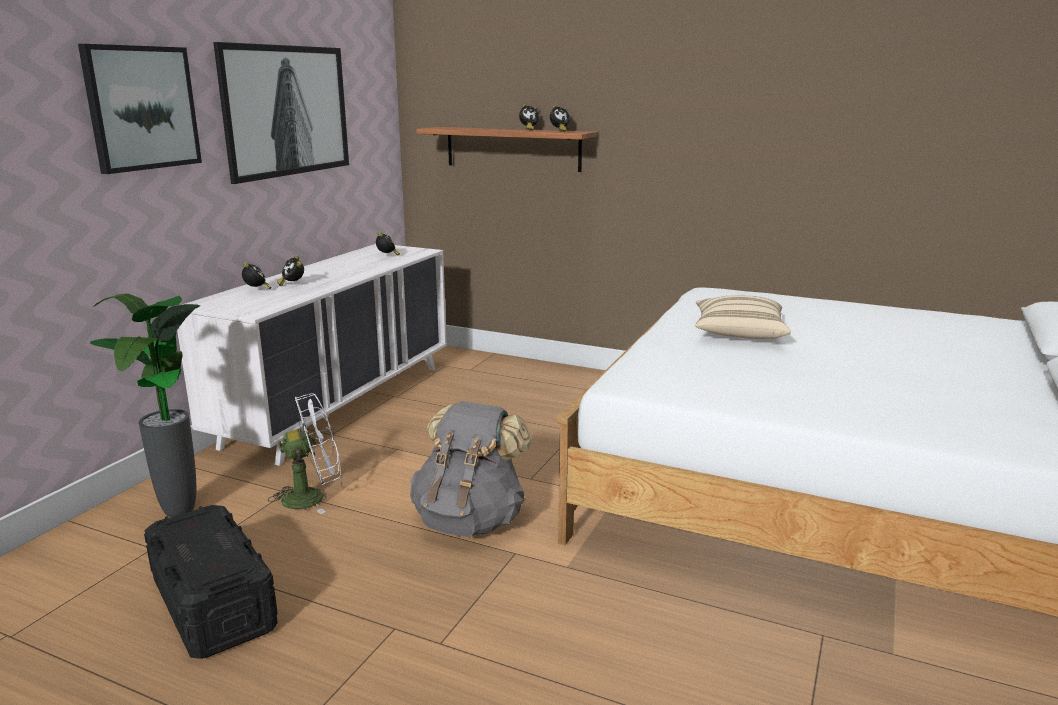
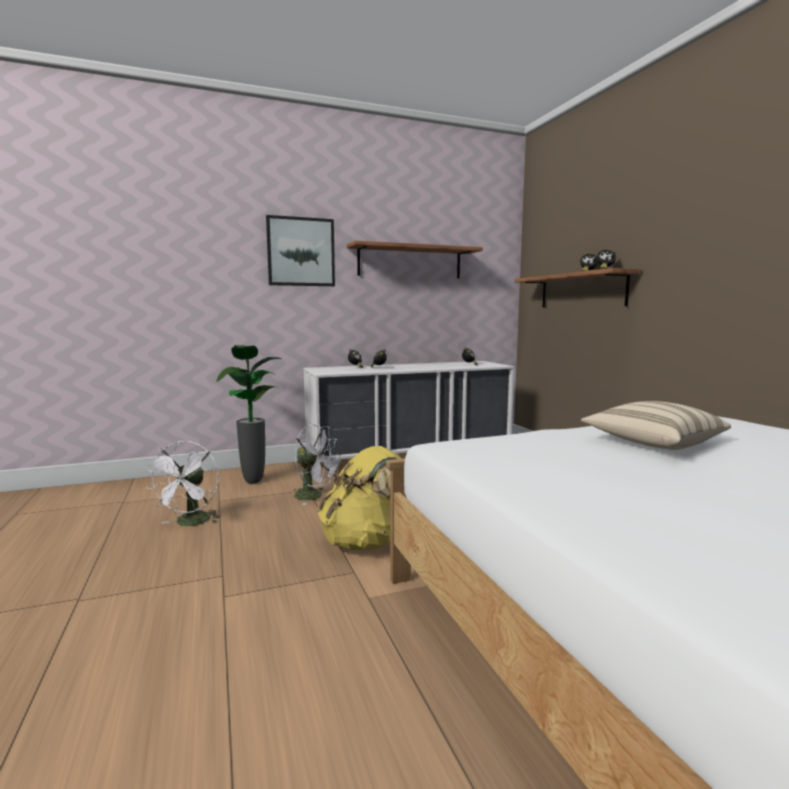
camera: 45 degrees right, 10 degrees down
black storage box [144,505,278,659] -> white fan [146,440,222,526]
picture [213,42,349,184] -> shelf [346,241,483,278]
grey backpack [410,401,532,537] -> yellow backpack [317,446,402,550]

